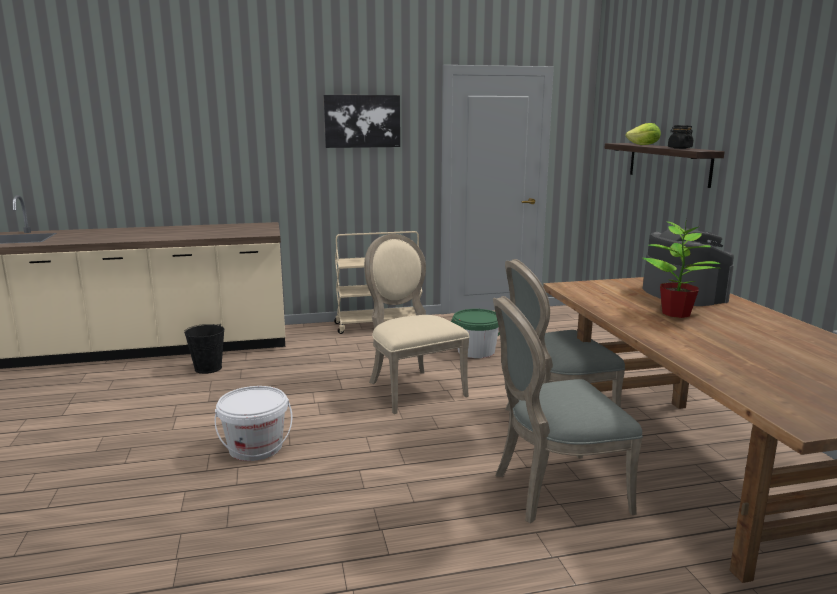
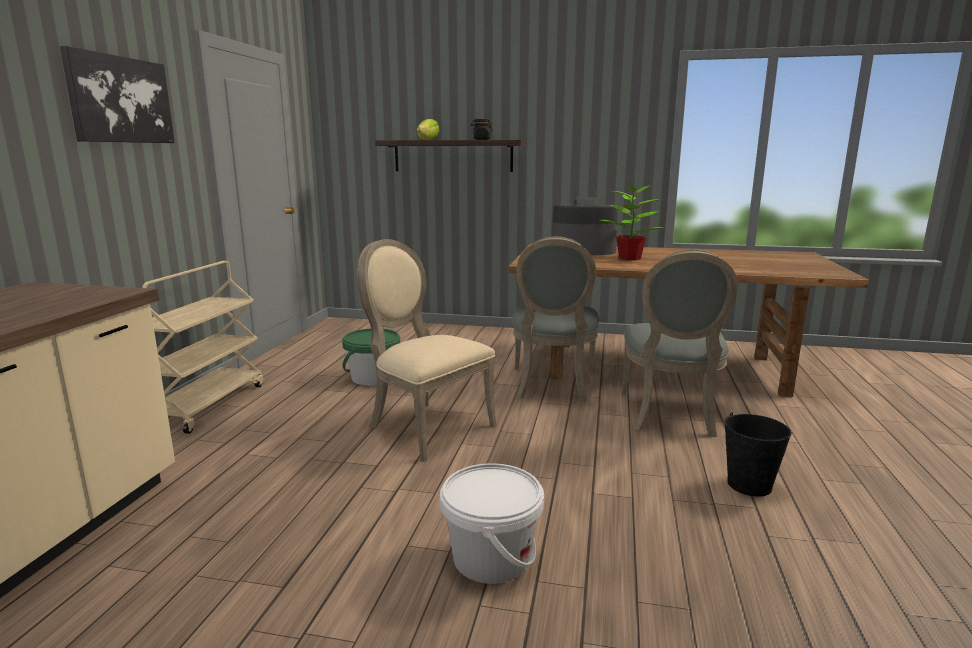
camera: 65 degrees left, 0 degrees up
black bucket [184,324,225,374] -> black bucket moved to [724,412,792,496]
beige chair [364,234,470,414] -> beige chair turned 45 degrees clockwise [357,239,496,462]

